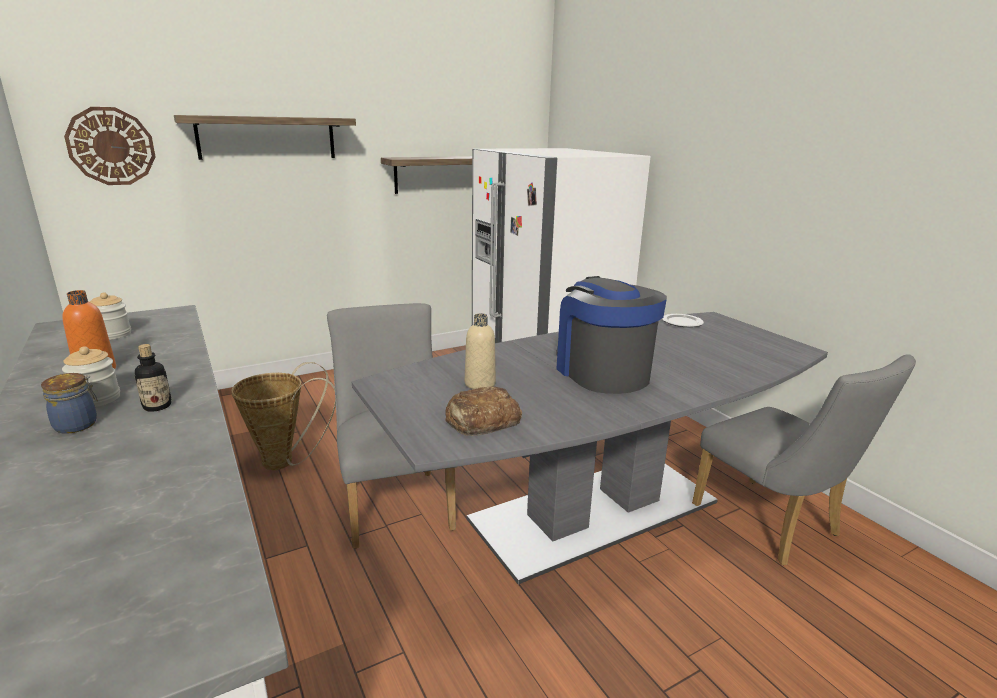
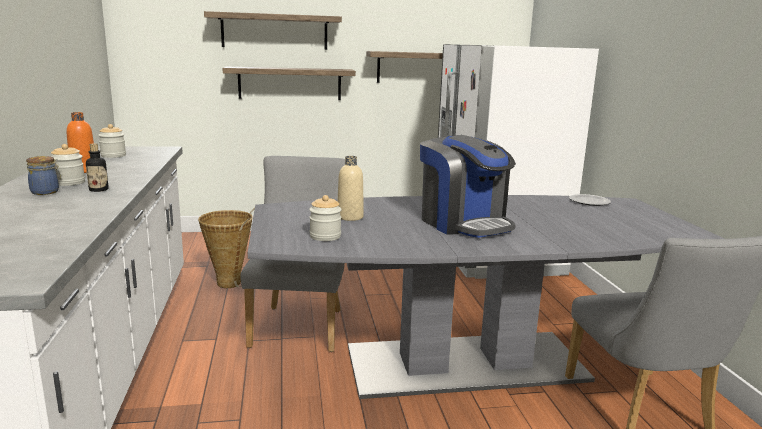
camera: 20 degrees right, 5 degrees down
wall clock [64,107,156,185] -> none
bread [445,386,522,436] -> jar [309,195,341,241]
coffee machine [556,276,667,394] -> coffee machine turned 150 degrees clockwise [420,135,516,238]
none -> shelf [223,67,356,100]

